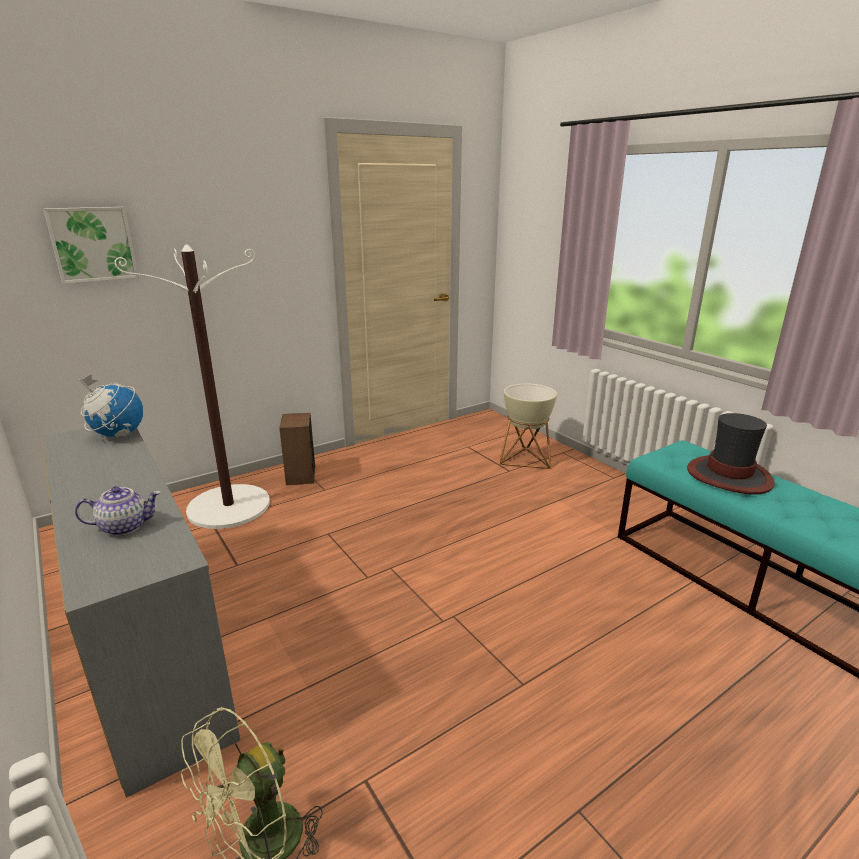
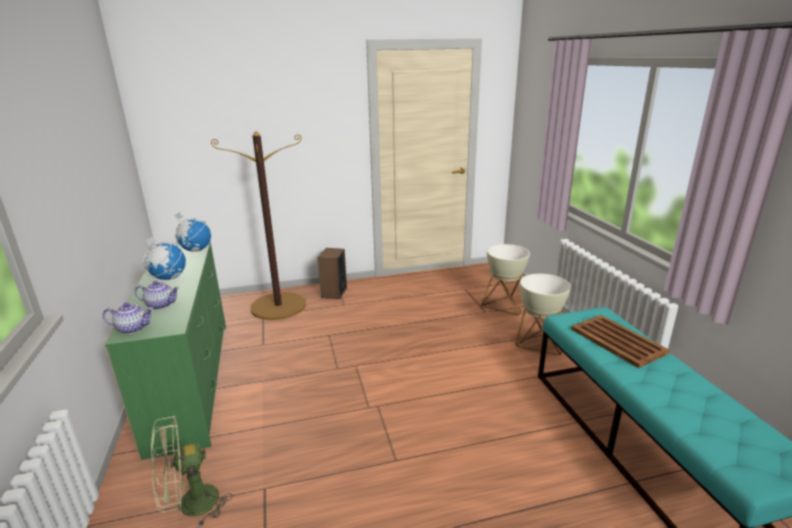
camera: 20 degrees right, 0 degrees up
grey dresser [41,427,241,798] -> green dresser [105,241,226,460]
picture [43,207,139,284] -> none
white clothes rack [114,245,270,529] -> brown clothes rack [211,131,306,320]
hat [687,413,775,495] -> brown tray [571,315,670,368]
none -> teapot [103,302,154,334]
none -> globe [143,237,186,280]
none -> planter [515,274,571,355]

